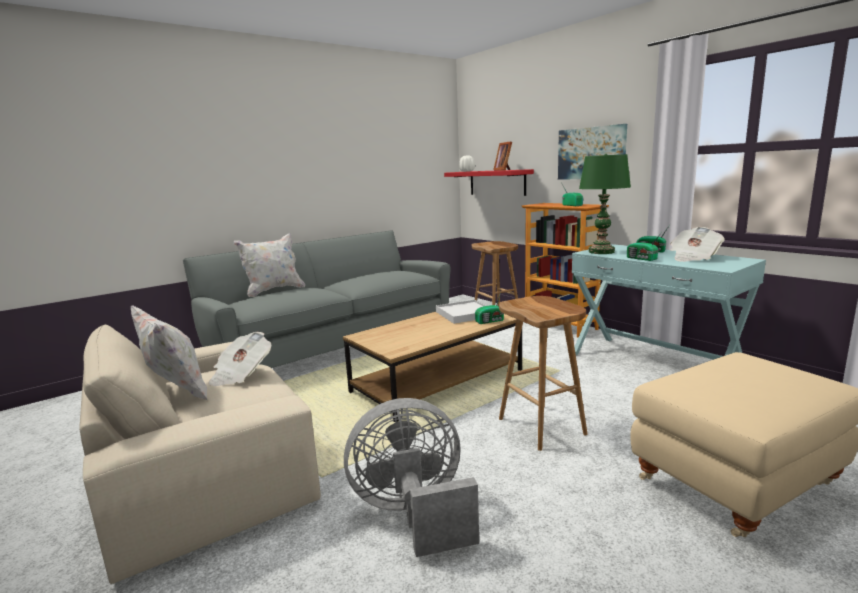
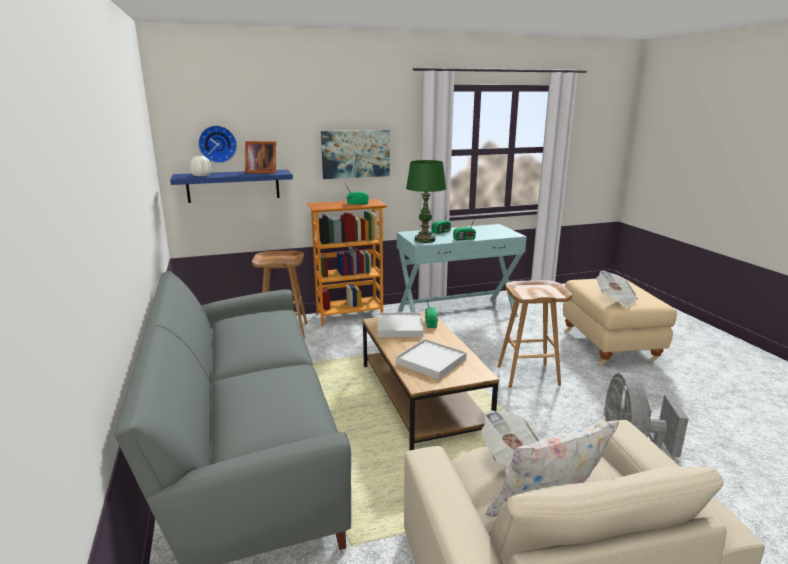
camera: 70 degrees left, 5 degrees up
white pillow [233,233,305,297] -> none
red shelf [444,169,534,196] -> blue shelf [170,170,293,203]
newspaper [670,227,725,262] -> newspaper moved to [596,271,638,307]
none -> wall clock [198,125,237,163]
none -> white tray [396,339,467,379]

